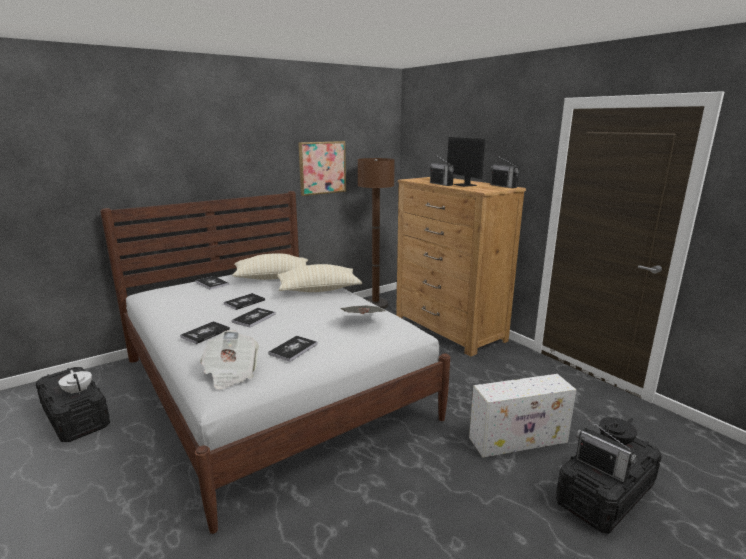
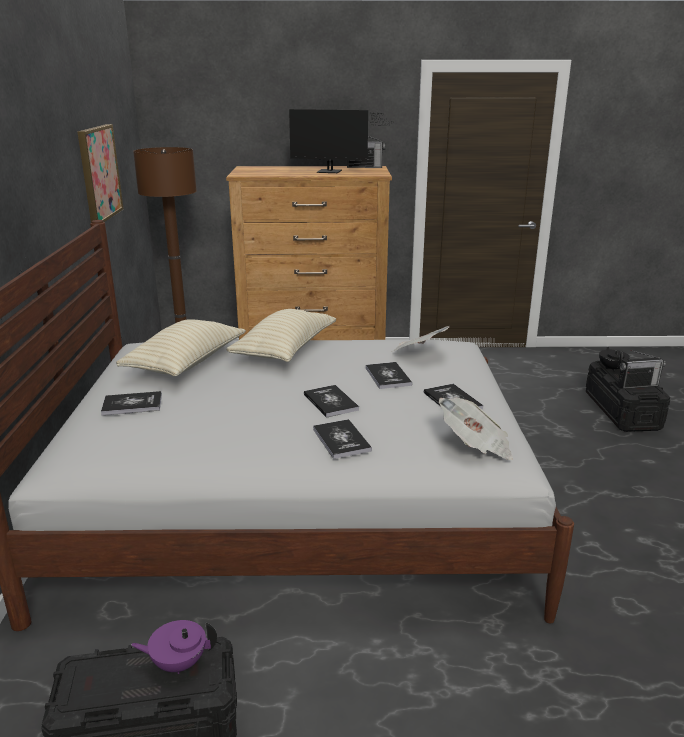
camera: 55 degrees left, 5 degrees up
white teapot [58,370,92,394] -> purple teapot [131,620,217,674]
book [224,293,265,310] -> book moved to [366,362,412,389]
radio [430,154,454,186] -> none
white storage box [469,374,577,457] -> none

